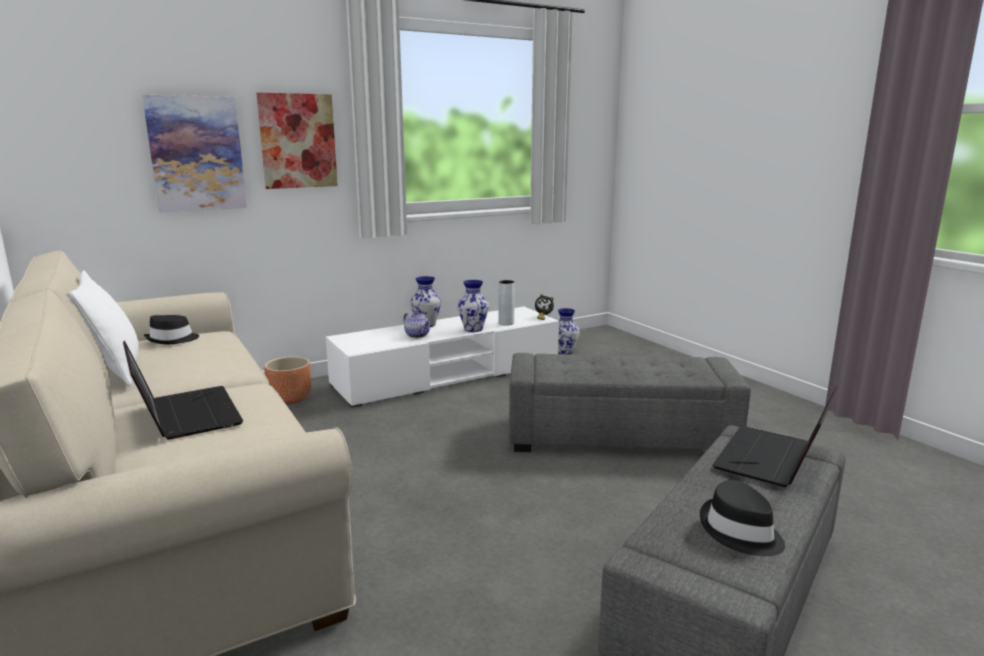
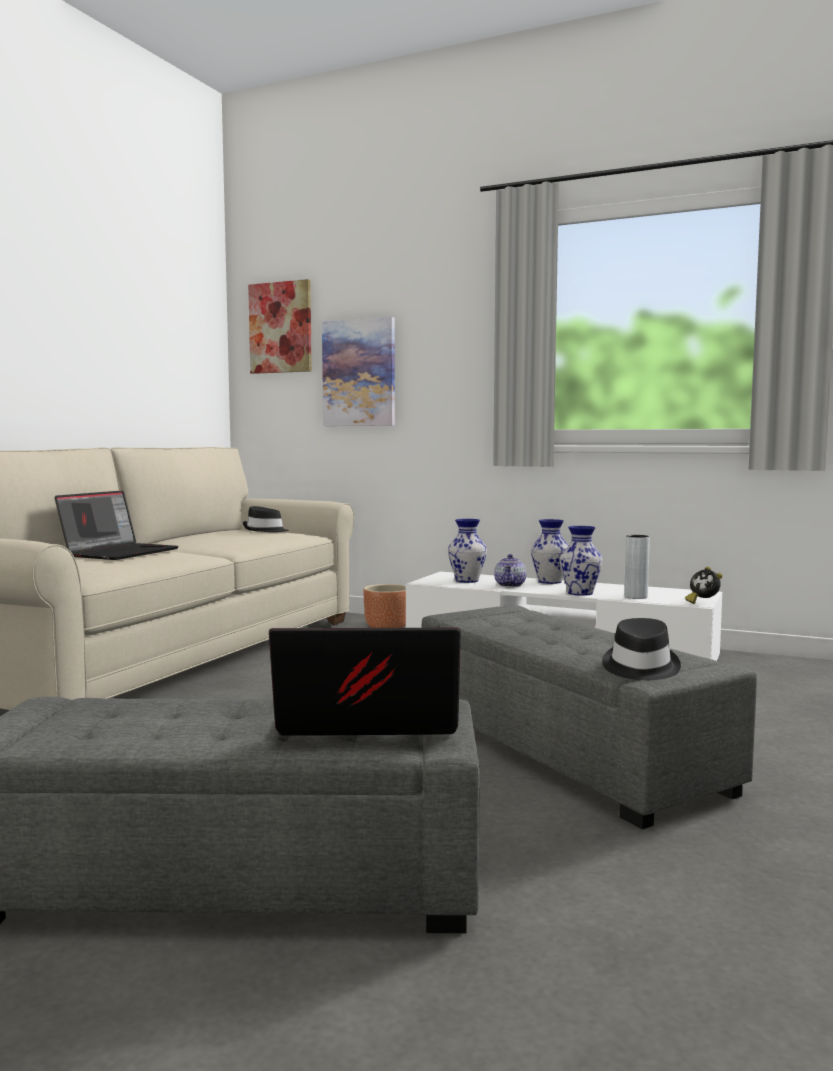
camera: 55 degrees right, 10 degrees down
white pillow [69,270,139,386] -> none
picture [256,92,338,189] -> picture moved to [248,279,312,374]
vase [558,308,580,354] -> vase moved to [448,519,487,583]
black hat [700,480,785,556] -> black hat moved to [602,618,681,680]

